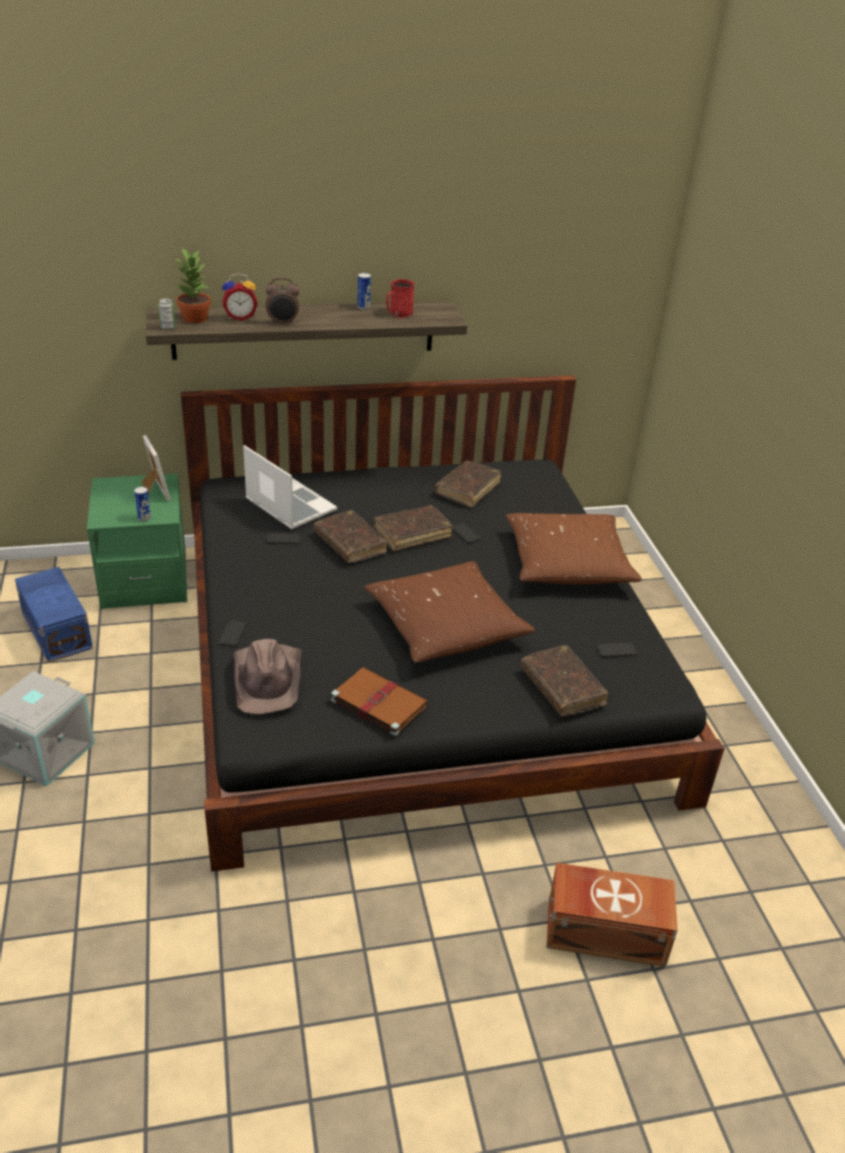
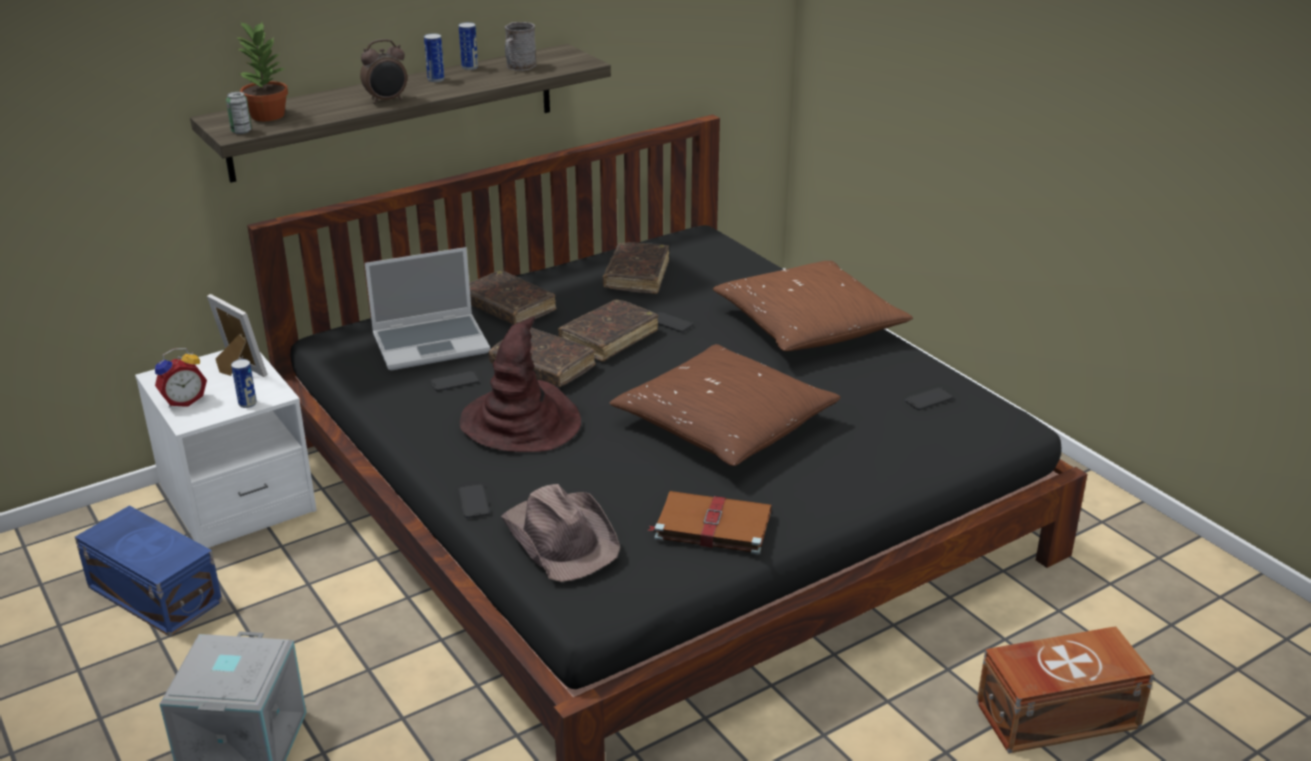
camera: 20 degrees left, 5 degrees down
green nightstand [87,473,187,609] -> white nightstand [135,350,317,548]
alarm clock [222,273,258,321] -> alarm clock moved to [155,348,207,407]
laptop [243,445,337,530] -> laptop turned 135 degrees clockwise [365,247,490,370]
red mug [386,279,414,318] -> grey mug [505,22,536,71]
brown book [521,645,608,716] -> brown book moved to [469,270,557,325]
none -> can [424,33,445,82]
none -> brown hat [460,317,581,452]

